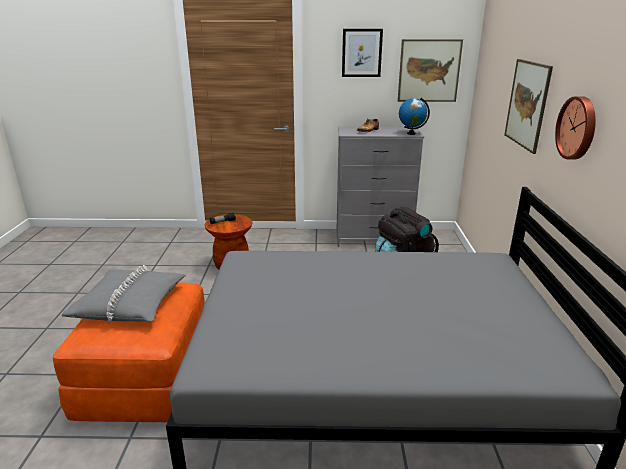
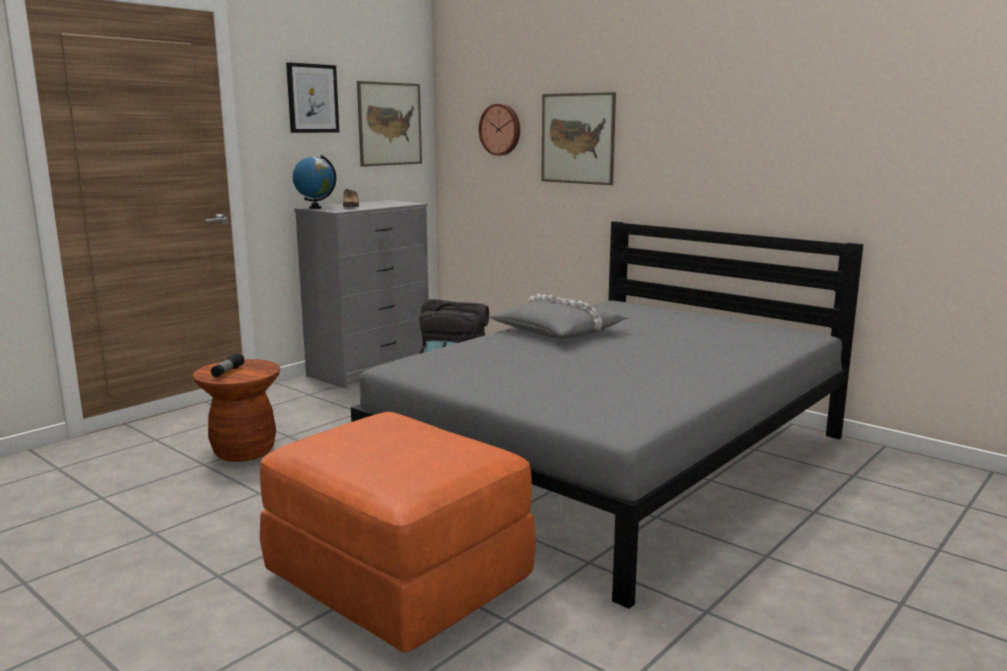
camera: 50 degrees left, 10 degrees down
grey pillow [61,265,186,322] -> grey pillow moved to [489,294,628,339]
globe [399,98,430,135] -> globe moved to [293,155,336,209]
wall clock [555,96,596,159] -> wall clock moved to [479,104,520,156]

